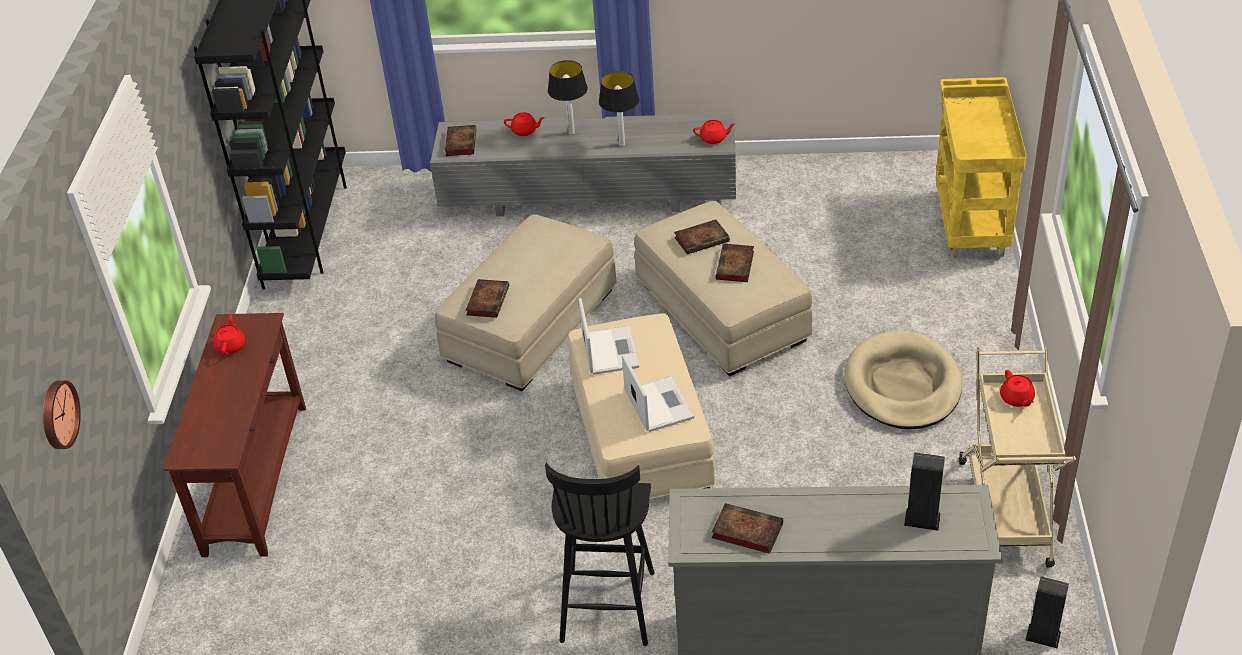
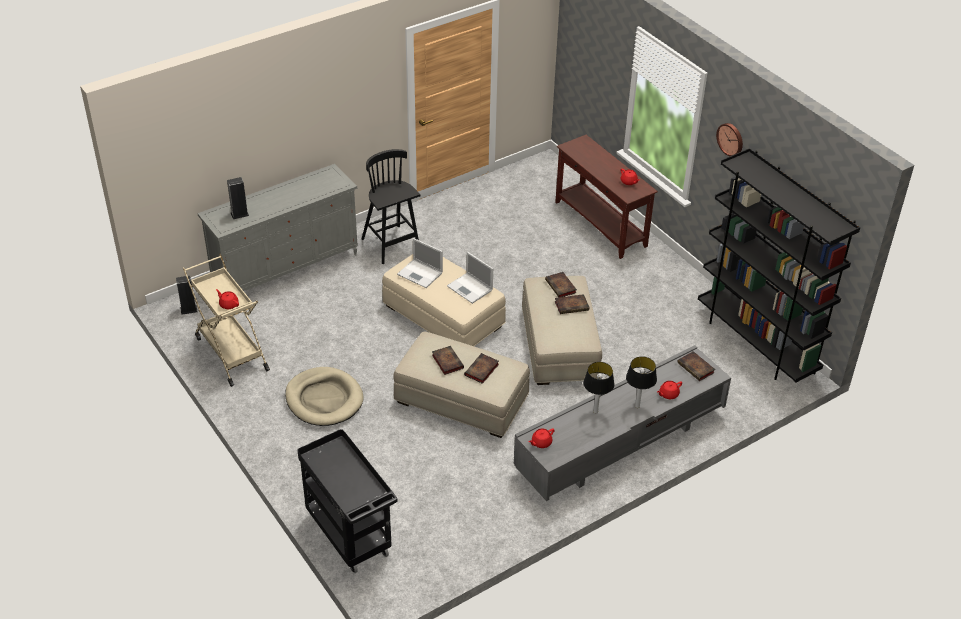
camera: 140 degrees right, 0 degrees up
wall clock [43,380,81,449] -> wall clock moved to [716,123,743,156]
book [712,503,783,554] -> book moved to [555,294,589,314]
yellow cart [936,77,1026,258] -> black cart [298,429,397,573]

